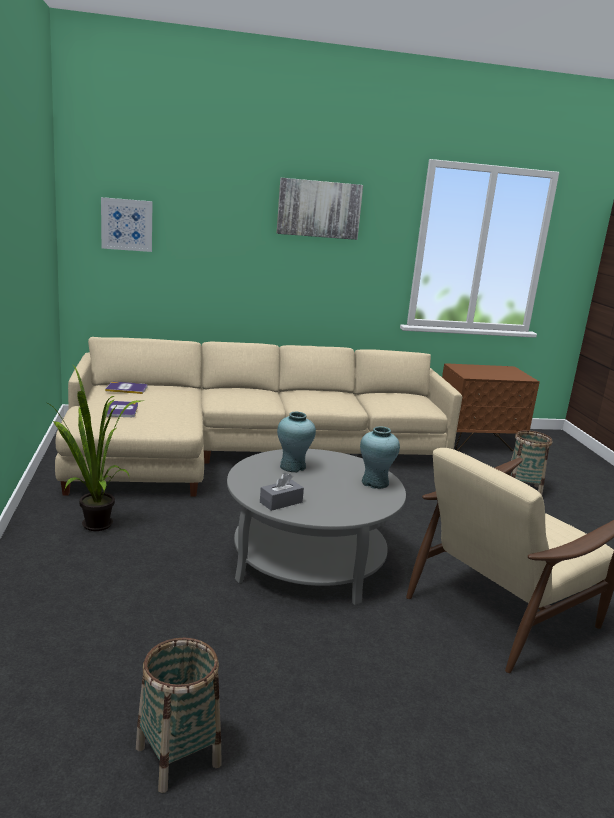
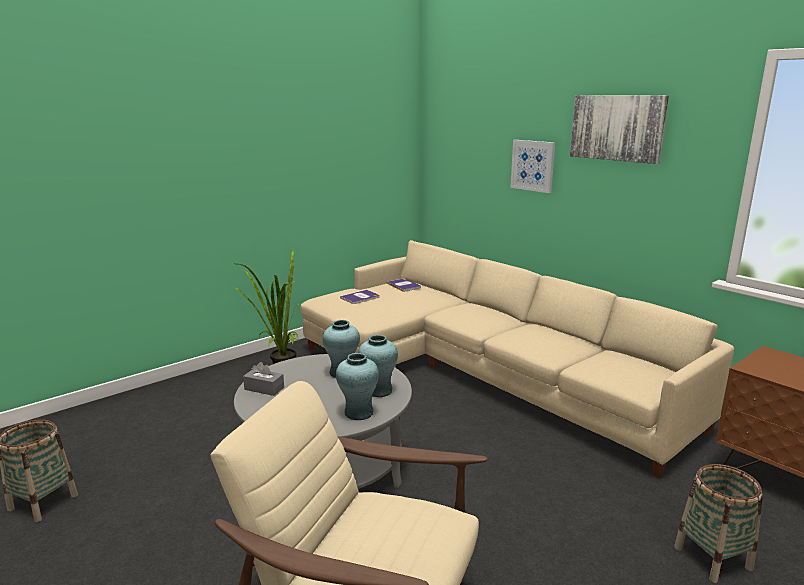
camera: 60 degrees right, 0 degrees up
picture [101,197,153,252] -> picture moved to [510,140,555,193]
none -> turquoise vase [358,335,398,397]

